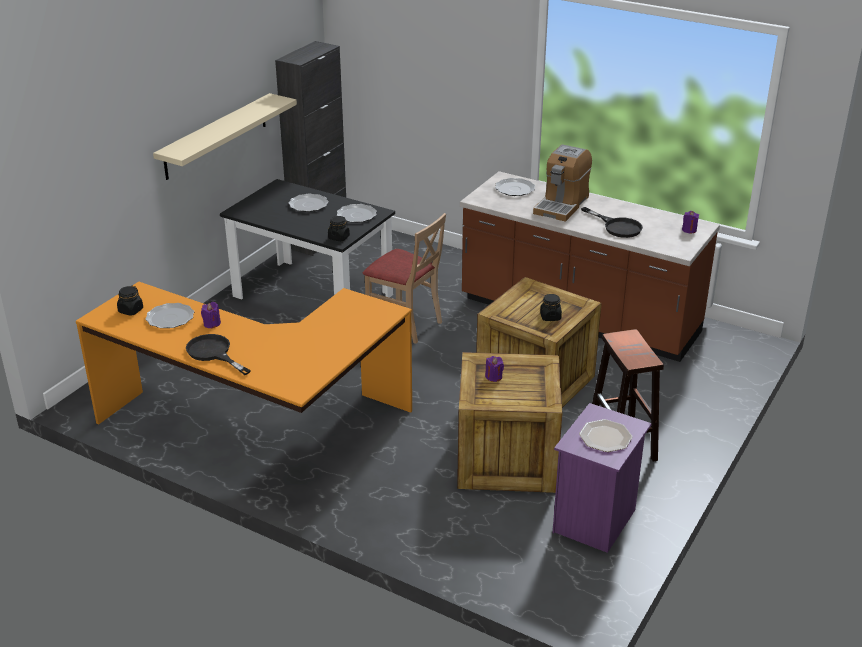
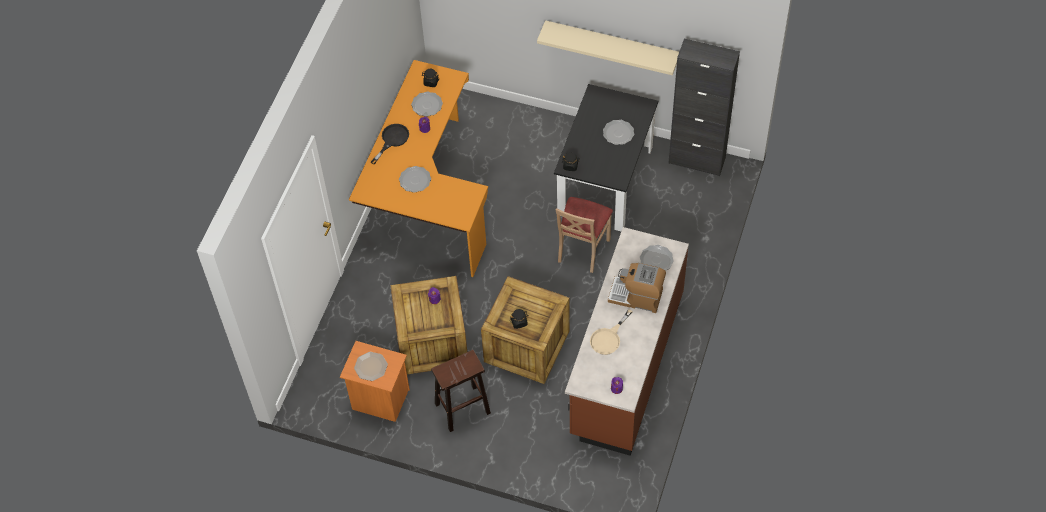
camera: 80 degrees right, 25 degrees up
plate [337,204,377,223] -> plate moved to [399,166,431,193]
purple nightstand [553,403,652,553] -> orange nightstand [340,341,410,422]
black frying pan [581,207,643,238] -> beige frying pan [590,309,632,355]

